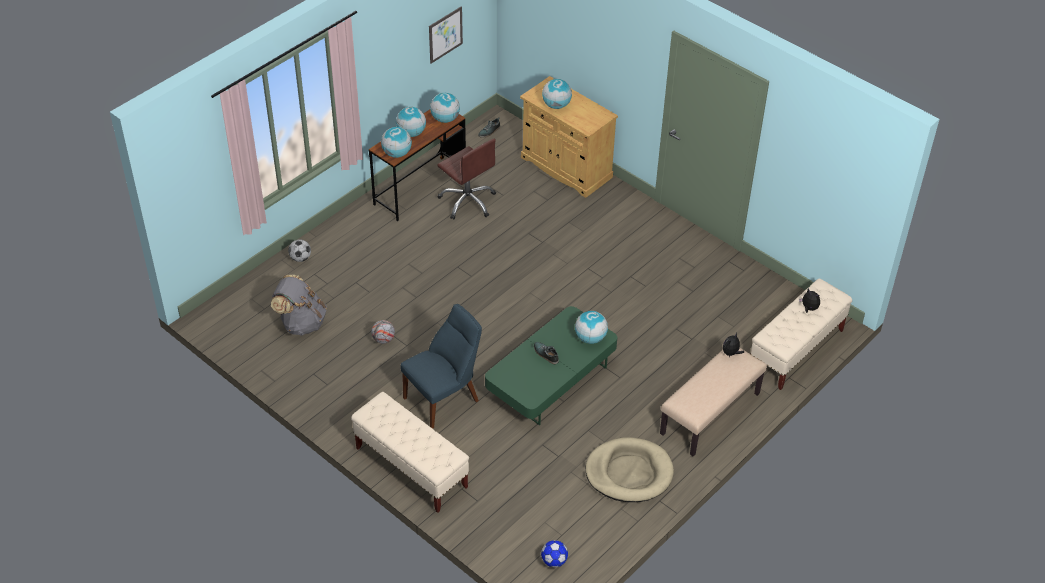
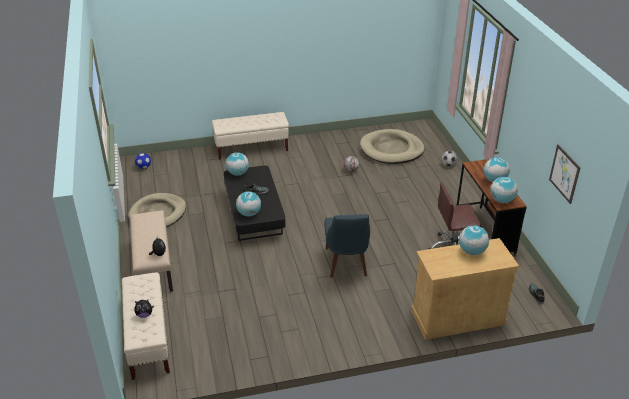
camera: 125 degrees right, 10 degrees down
grey backpack [271,275,327,336] -> beige dog bed [360,129,424,164]
globe [381,127,412,158] -> globe moved to [226,152,249,176]
blue chair [401,304,482,429] -> blue chair moved to [324,214,370,278]
green coffee table [485,306,617,425] -> black coffee table [224,166,285,241]

